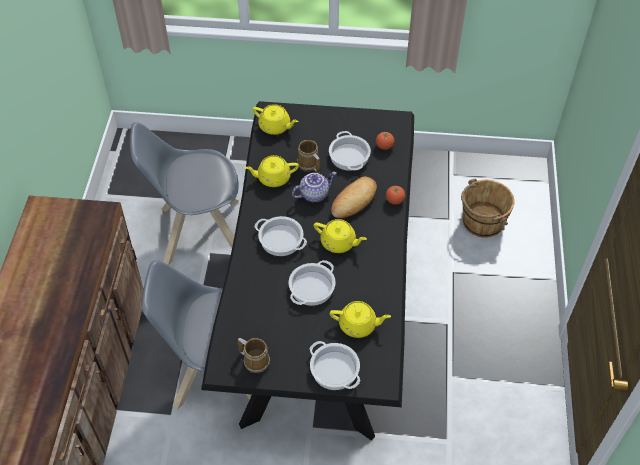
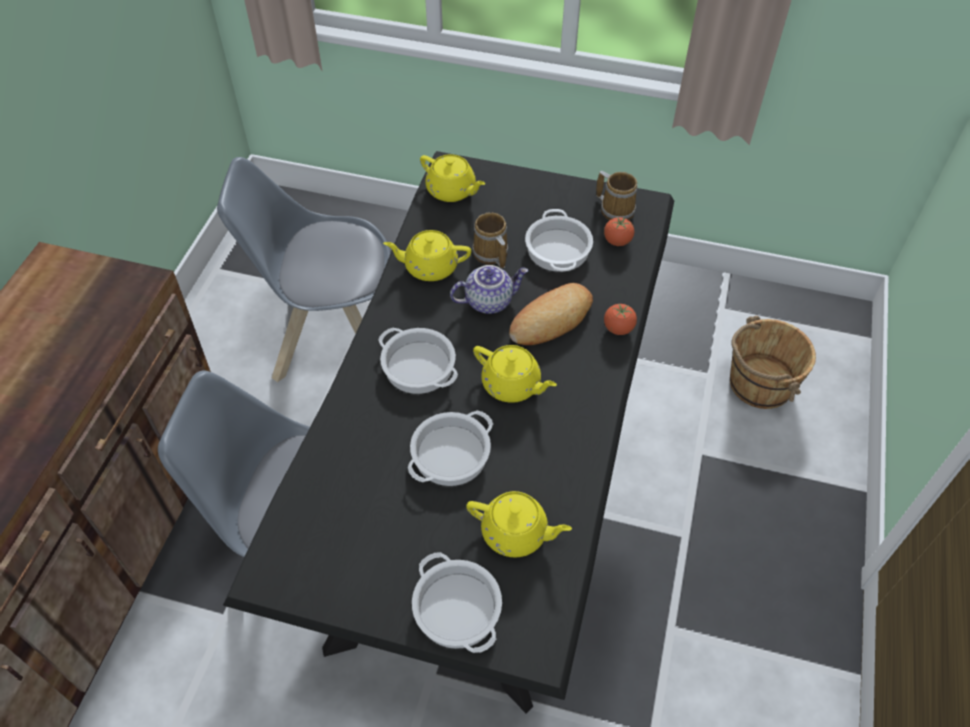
camera: 10 degrees right, 0 degrees up
mug [238,338,270,373] -> mug moved to [596,171,638,221]

